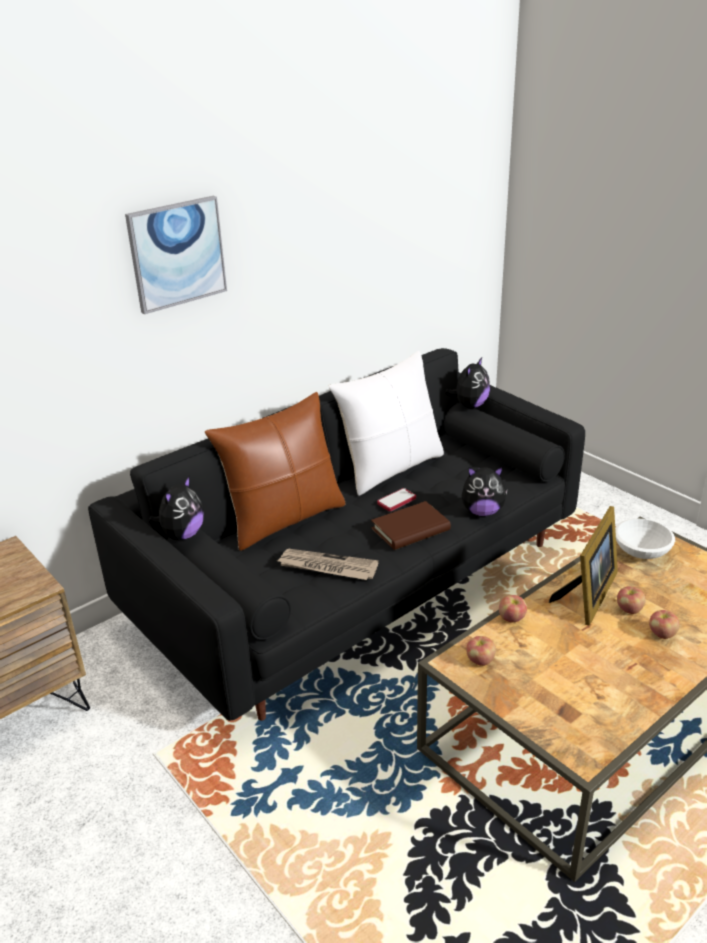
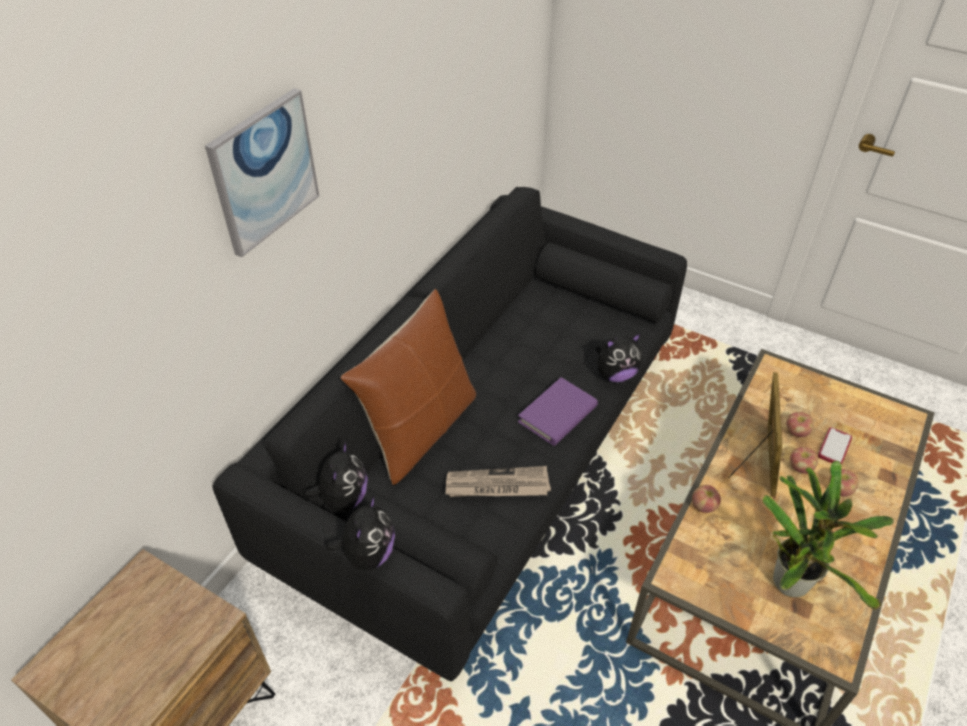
camera: 20 degrees left, 15 degrees up
white pillow [329,351,444,496] -> none
brown book [371,501,451,550] -> purple book [518,377,598,446]
phone [377,488,416,511] -> phone moved to [818,427,852,465]
plush toy [446,357,490,408] -> plush toy moved to [326,495,395,570]
apple [466,636,496,666] -> apple moved to [786,412,813,437]
white bowl [615,519,675,559] -> none
none -> potted plant [762,461,895,610]

